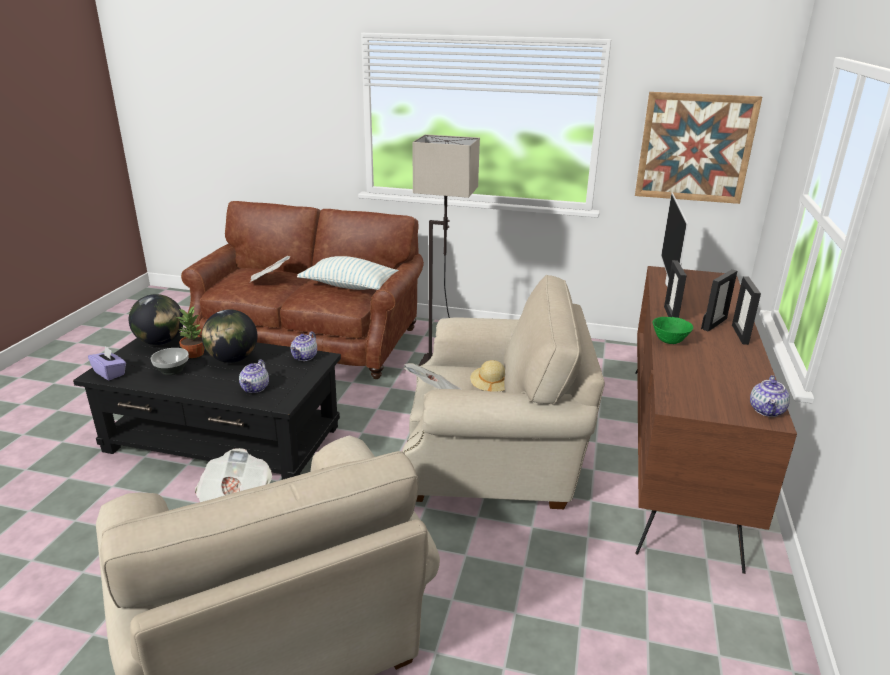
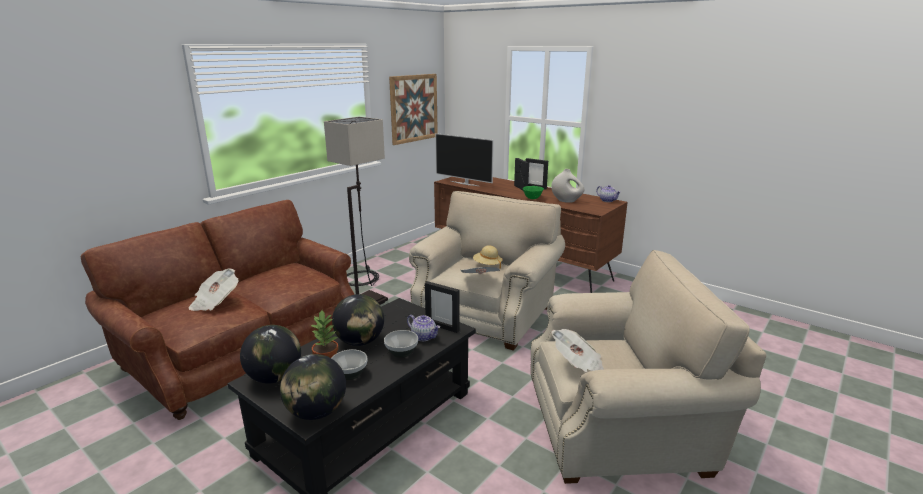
camera: 65 degrees left, 5 degrees down
purple tissue box [88,346,126,380] -> globe [280,354,346,420]
teapot [290,331,317,361] -> none
pillow [297,256,398,290] -> none
picture frame [664,260,687,318] -> picture frame moved to [425,281,460,333]
none -> bowl [384,330,418,358]
none -> white vase [551,169,584,203]

